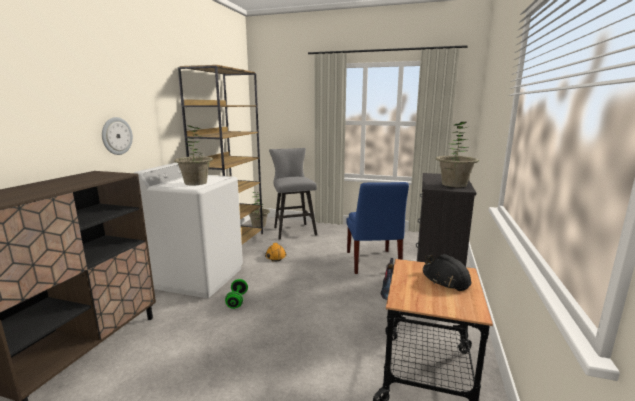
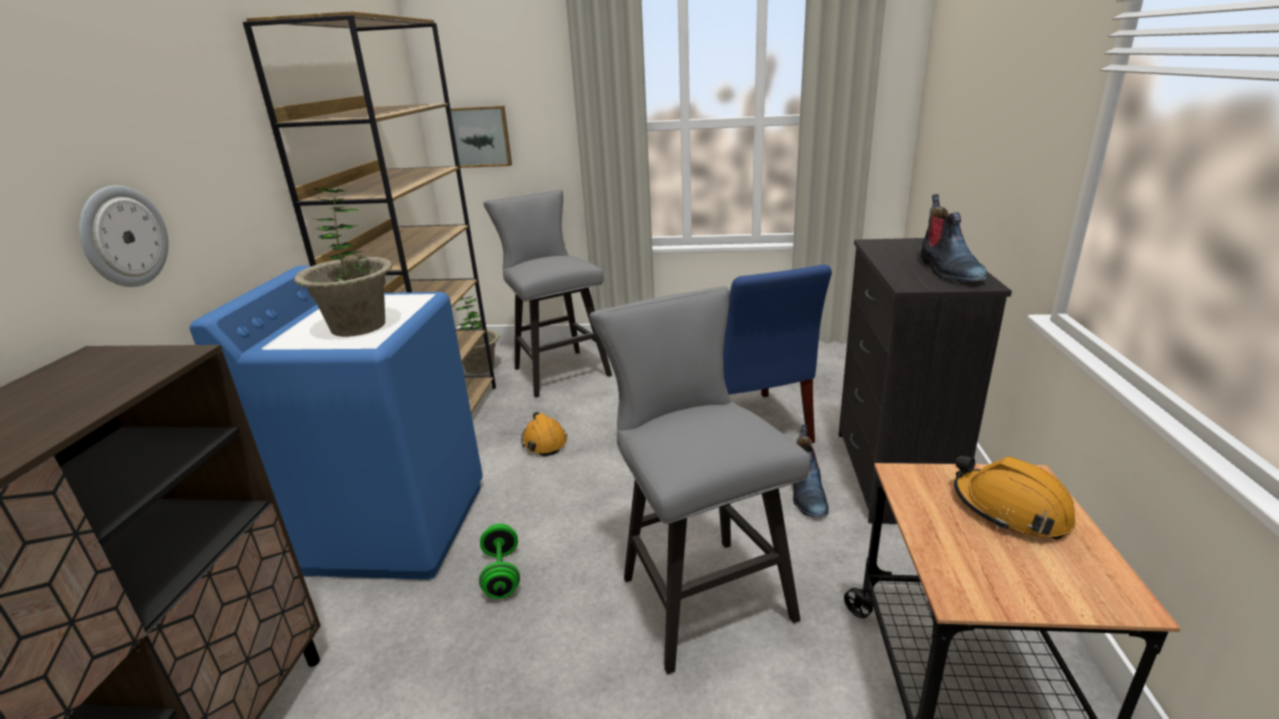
camera: 10 degrees left, 10 degrees up
white washing machine [134,163,243,298] -> blue washing machine [190,266,483,580]
black hard hat [423,254,472,291] -> orange hard hat [954,456,1076,540]
potted plant [436,122,479,187] -> boot [921,194,988,283]
none -> picture [450,106,512,168]
none -> grey stool [590,286,810,674]

